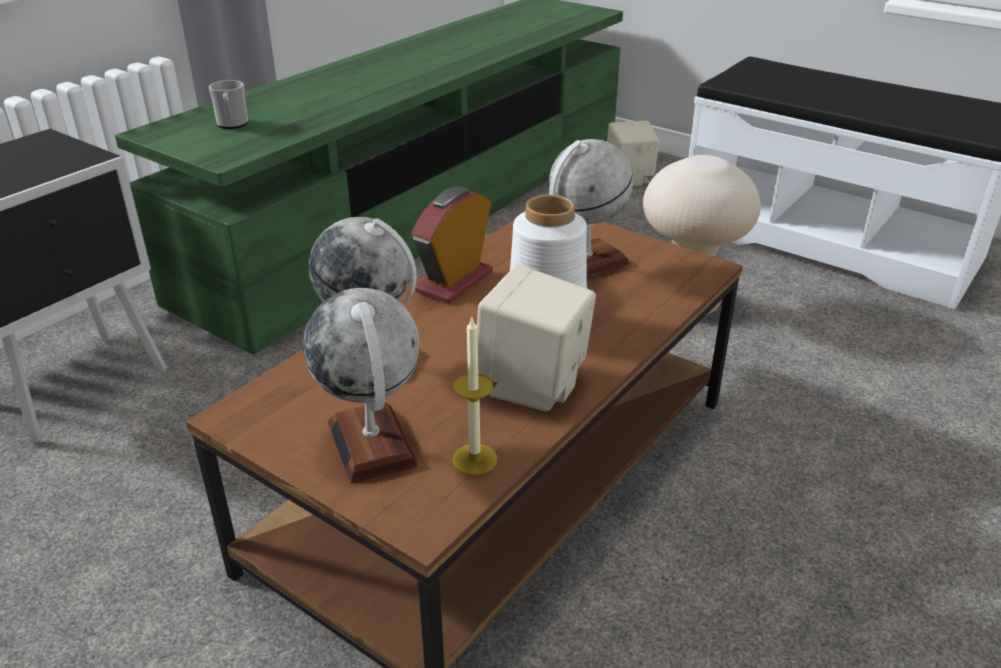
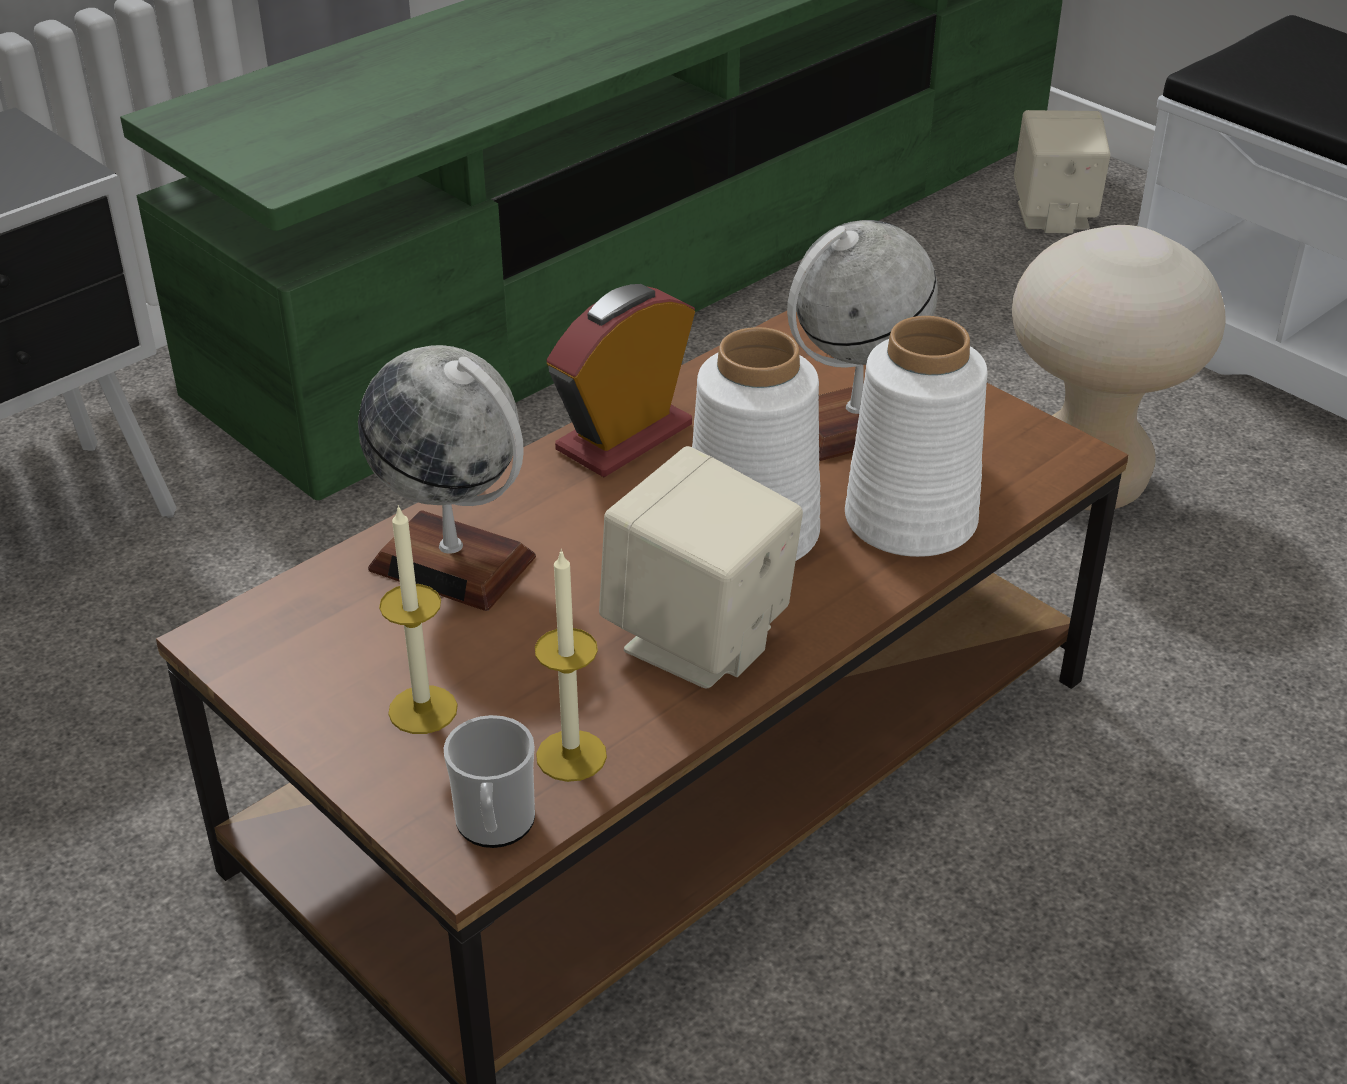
camera: 10 degrees right, 5 degrees up
mug [209,80,248,129] -> mug moved to [444,715,535,848]
globe [303,288,419,484] -> candle [379,505,458,734]
none -> white vase [845,316,988,557]

